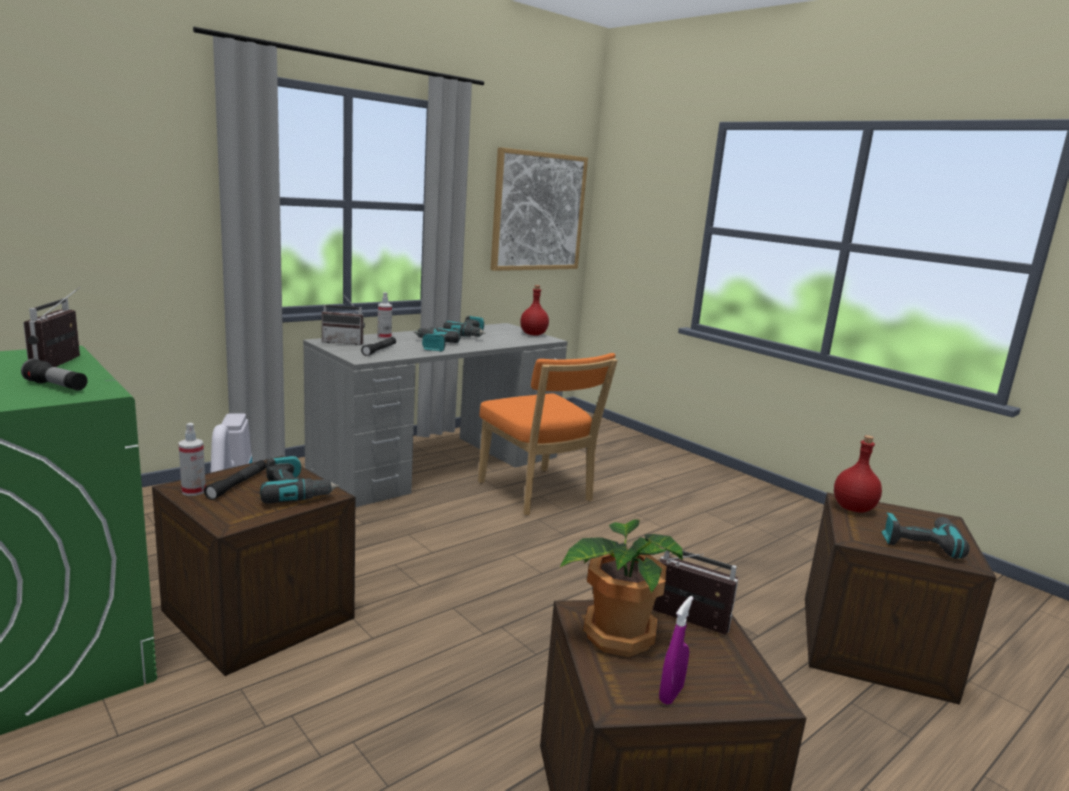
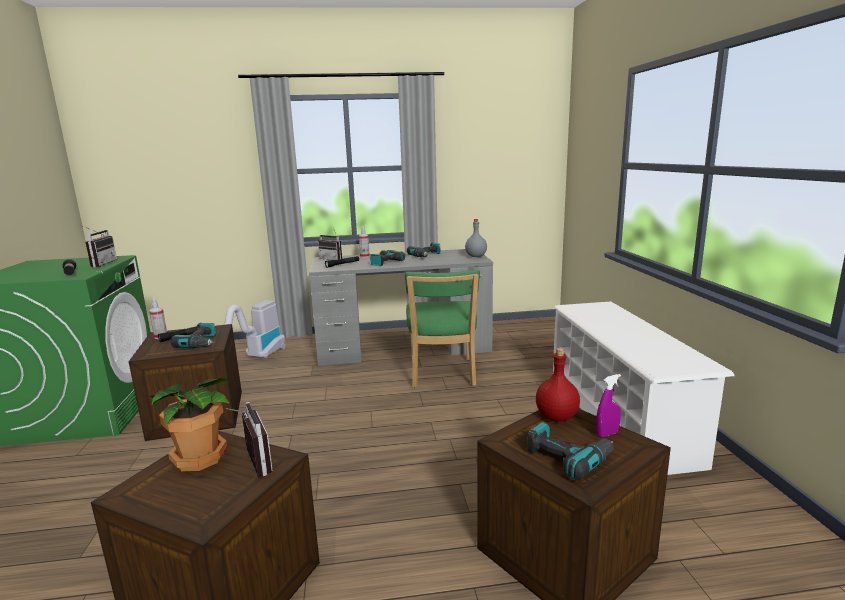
camera: 35 degrees right, 0 degrees up
radio [23,287,80,367] -> radio turned 150 degrees clockwise [81,225,117,267]
orange chair [478,353,618,515] -> green chair [405,270,480,388]
picture [491,147,588,271] -> none
red bottle [520,285,549,335] -> grey bottle [465,219,487,257]
purple spray bottle [659,596,693,705] -> purple spray bottle moved to [596,374,621,437]
none -> white shoe rack [553,301,734,475]

